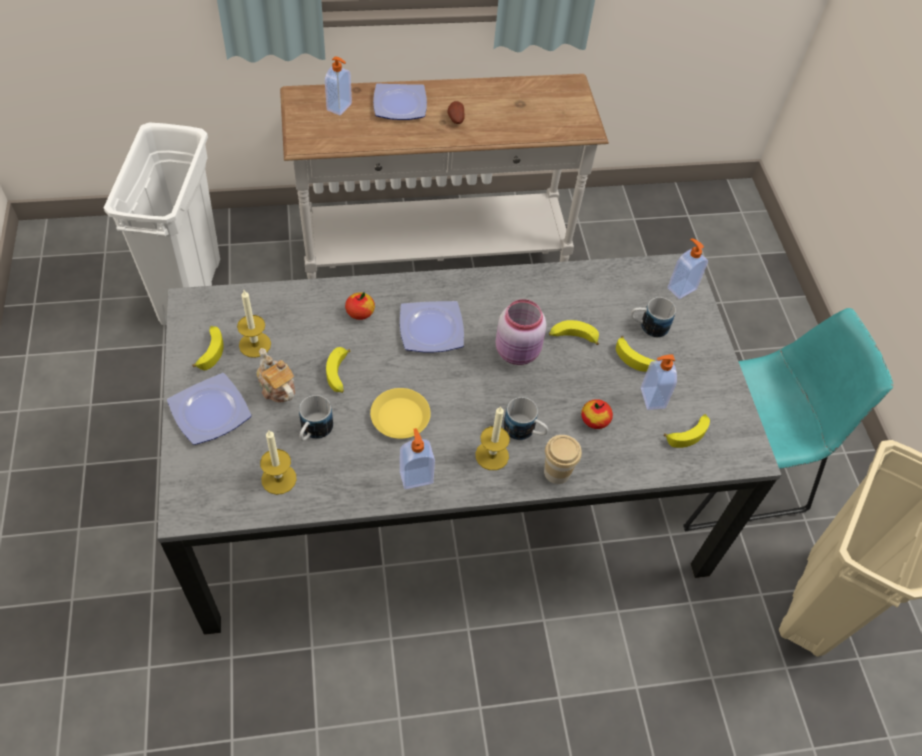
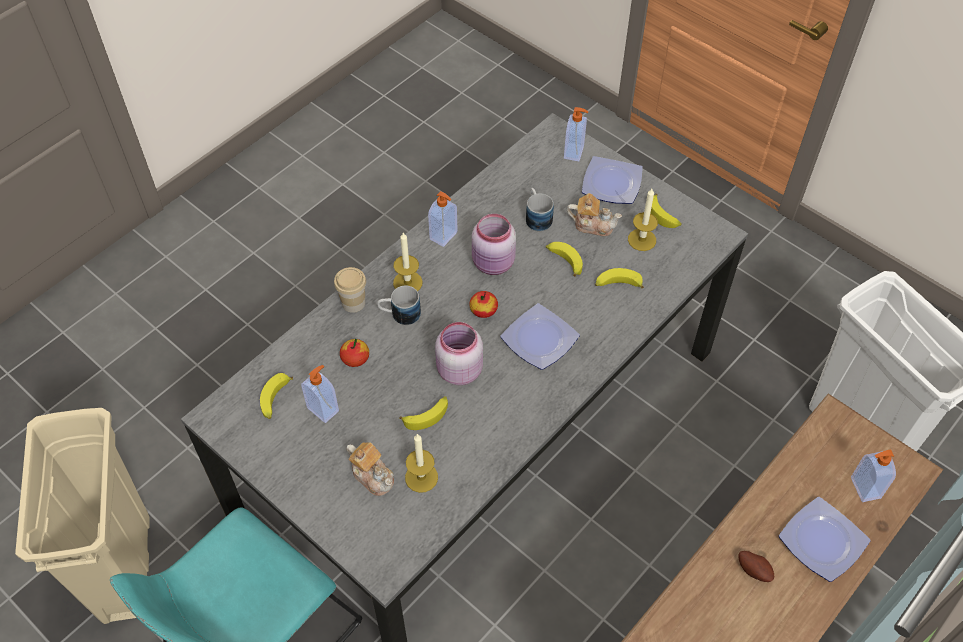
camera: 145 degrees right, 0 degrees up
candle [260,430,297,495] -> candle moved to [405,434,438,493]
apple [345,292,375,320] -> apple moved to [469,291,498,318]
yellow plate [370,388,431,439] -> pink jar [472,214,516,275]
banana [616,336,655,372] -> banana moved to [595,268,644,289]
mug [631,297,676,338] -> teapot [346,442,394,496]
soap dispenser [668,238,708,299] -> soap dispenser moved to [564,107,588,161]

